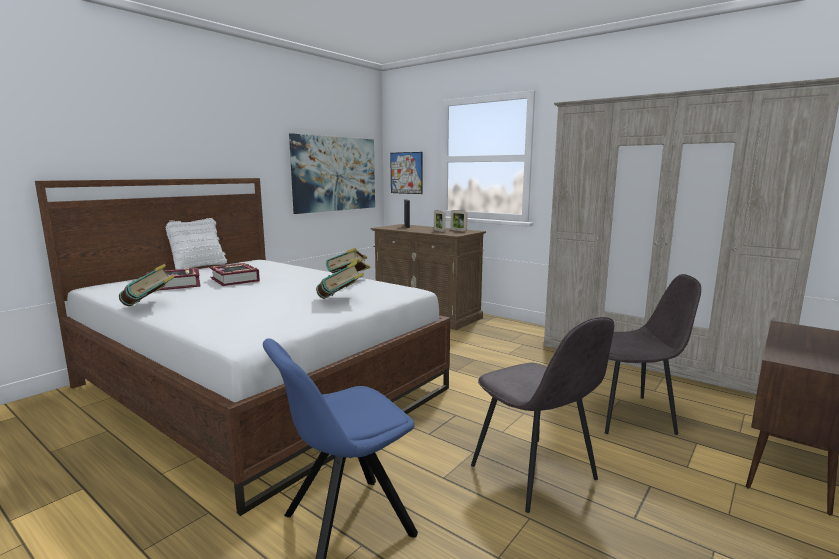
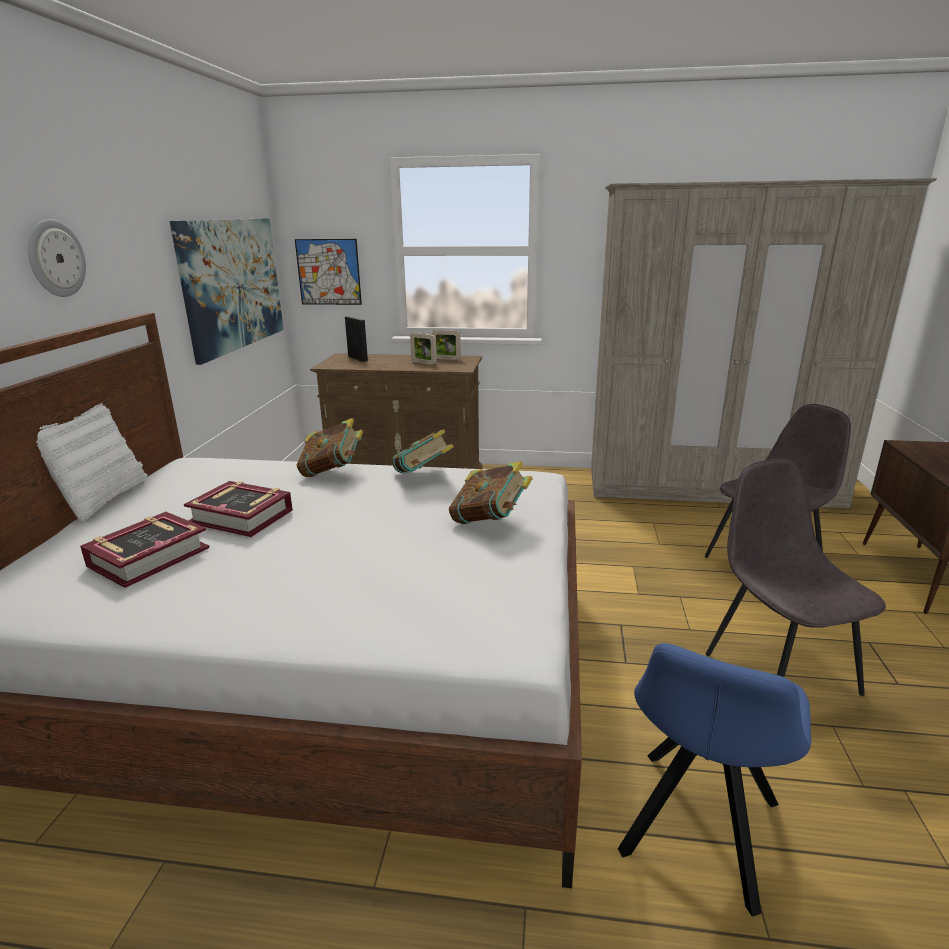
camera: 30 degrees left, 10 degrees up
book [119,264,174,306] -> book moved to [297,418,363,477]
grey chair [471,317,614,513] -> grey chair turned 135 degrees counterclockwise [706,459,886,696]
none -> wall clock [28,219,86,297]

